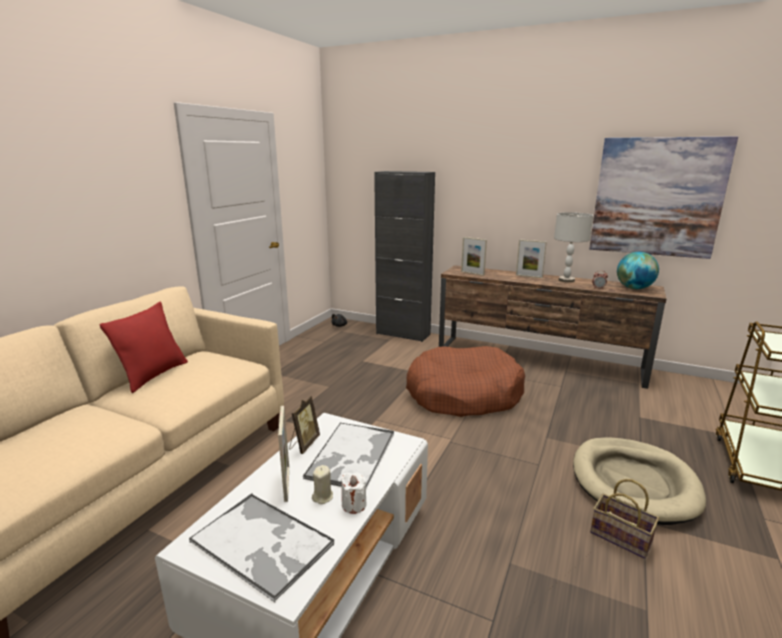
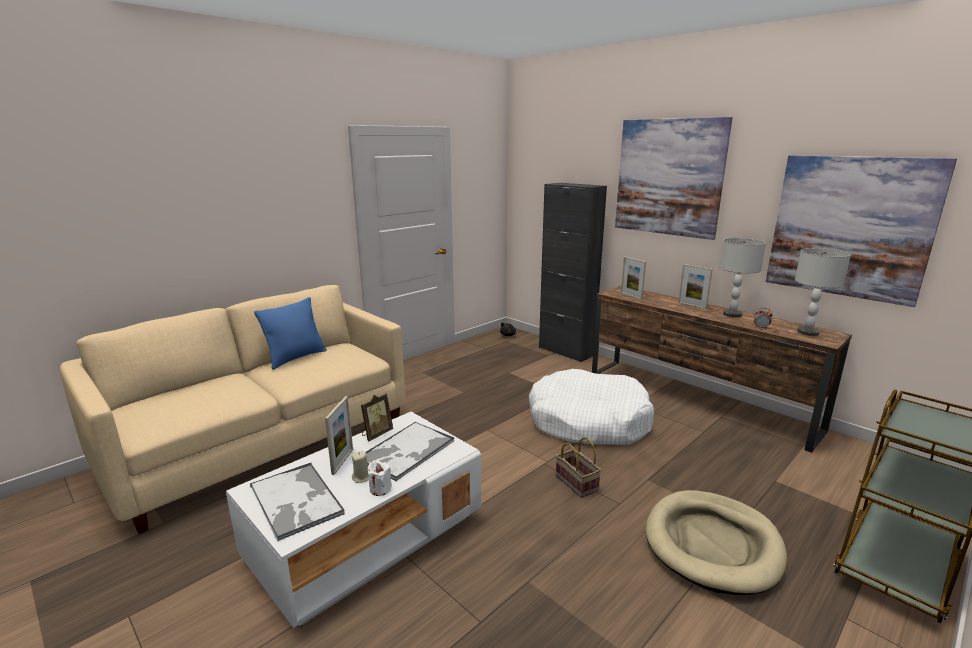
camera: 20 degrees right, 0 degrees up
red pillow [99,302,188,393] -> blue pillow [254,297,327,370]
brown dog bed [406,346,525,417] -> white dog bed [529,369,654,445]
basket [590,479,659,559] -> basket moved to [556,437,601,498]
globe [617,252,659,289] -> grey table lamp [795,248,851,336]
none -> picture [615,117,733,240]

